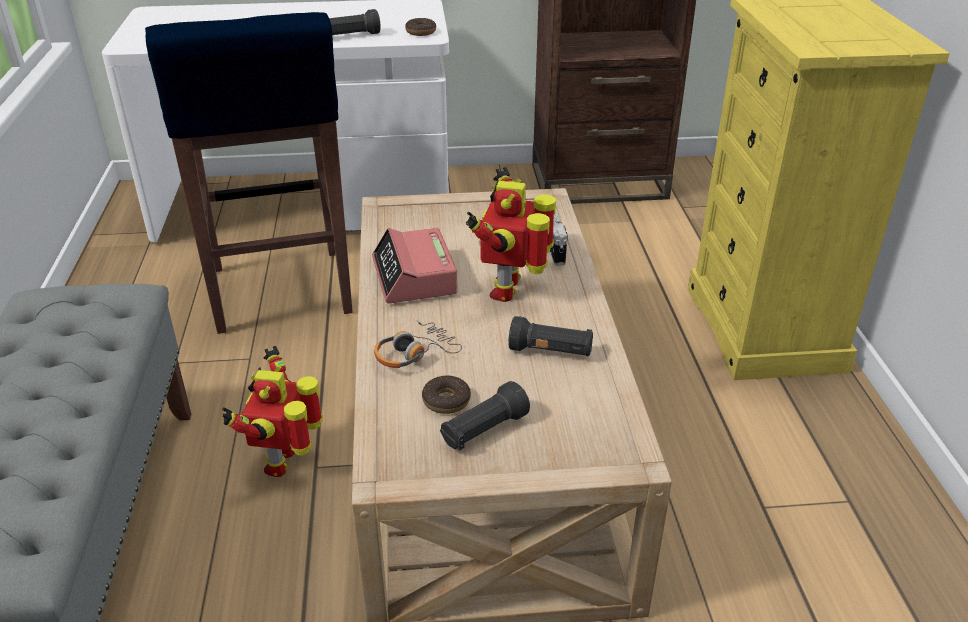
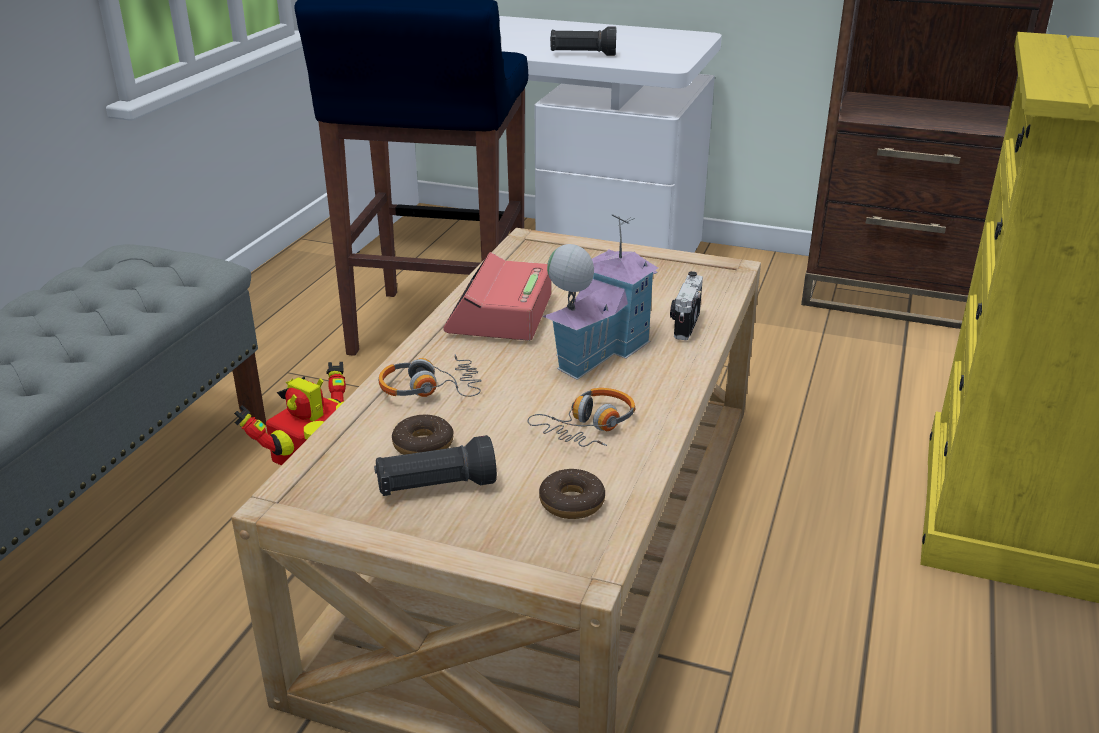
camera: 25 degrees right, 5 degrees down
donut [405,18,436,36] -> donut moved to [539,469,605,519]
toy robot [466,167,556,302] -> toy house [542,214,658,380]
black flashlight [508,316,593,357] -> headphones [527,388,635,447]

